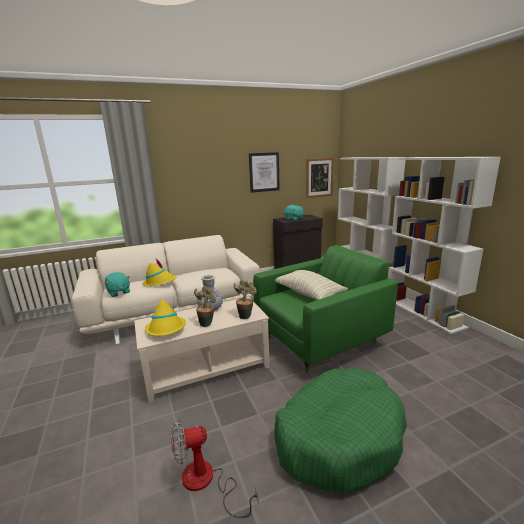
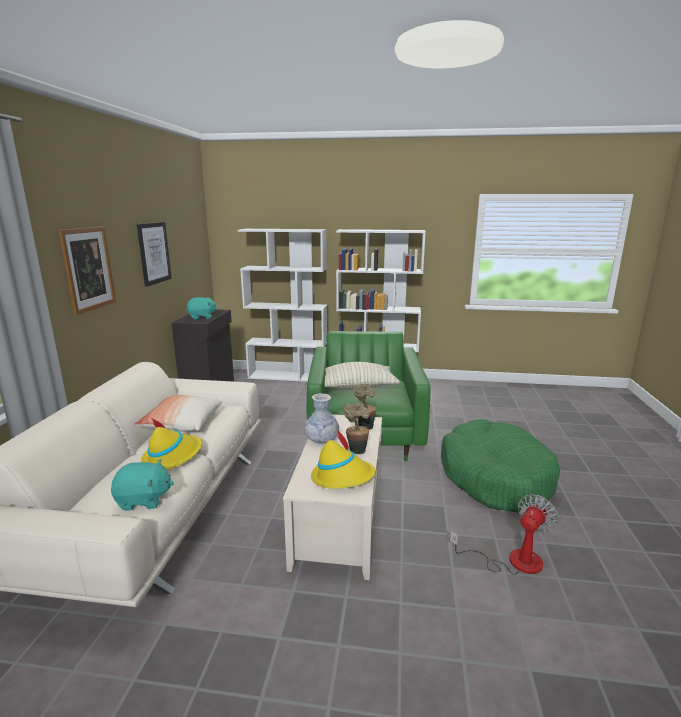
camera: 60 degrees left, 0 degrees up
fan [171,419,259,518] -> fan turned 150 degrees counterclockwise [450,494,559,575]
picture [306,158,334,198] -> picture moved to [58,227,116,315]
none -> pillow [134,395,222,432]

